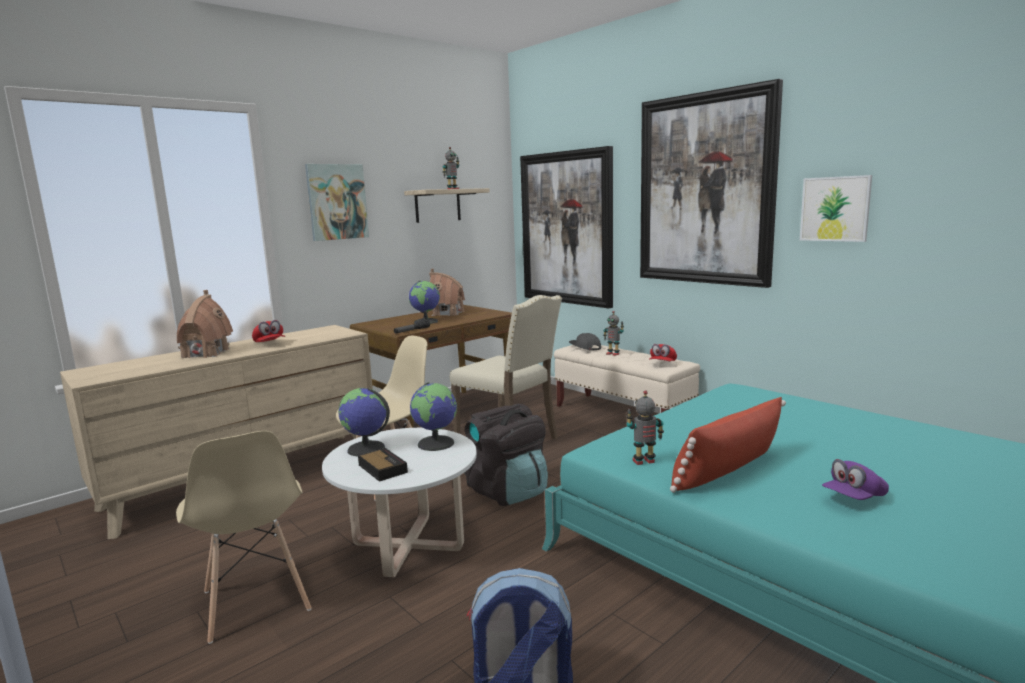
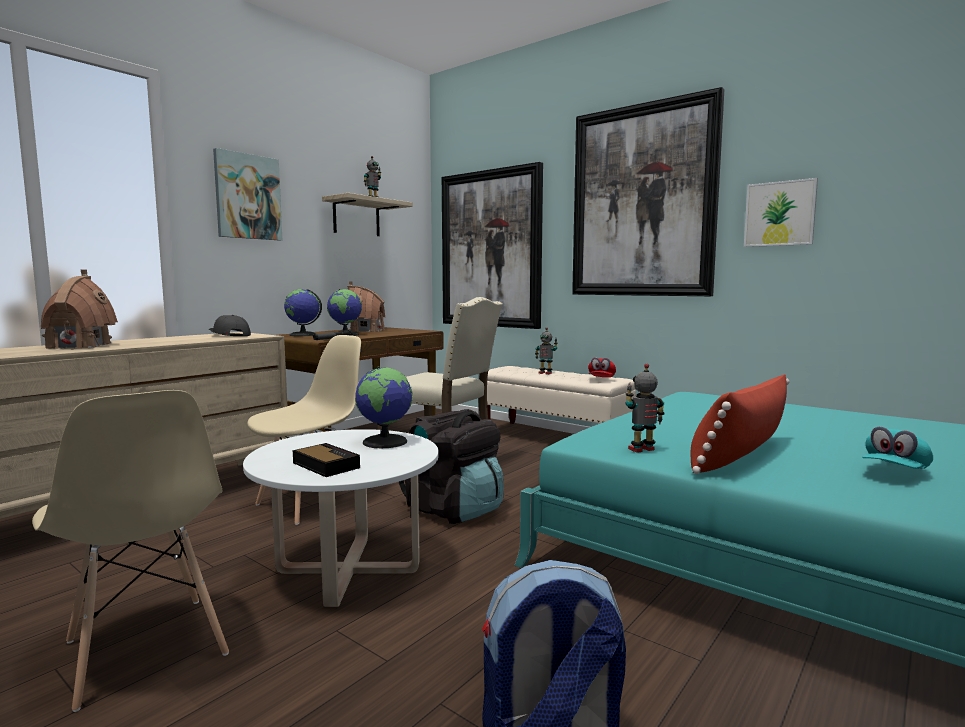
camera: 10 degrees left, 5 degrees down
red cap [252,320,285,342] -> none
globe [338,388,390,457] -> globe moved to [284,289,322,336]
grey cap [569,333,601,350] -> grey cap moved to [209,315,251,336]
purple cap [822,459,889,500] -> turquoise cap [862,427,933,469]

